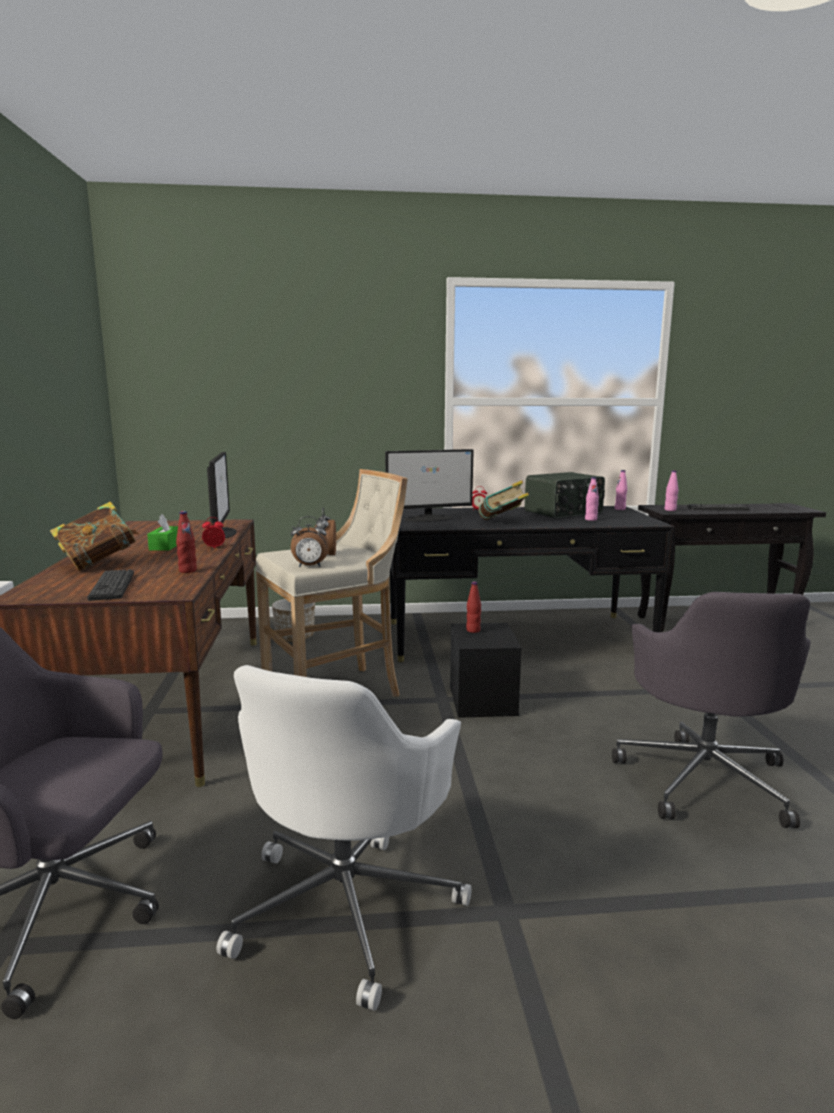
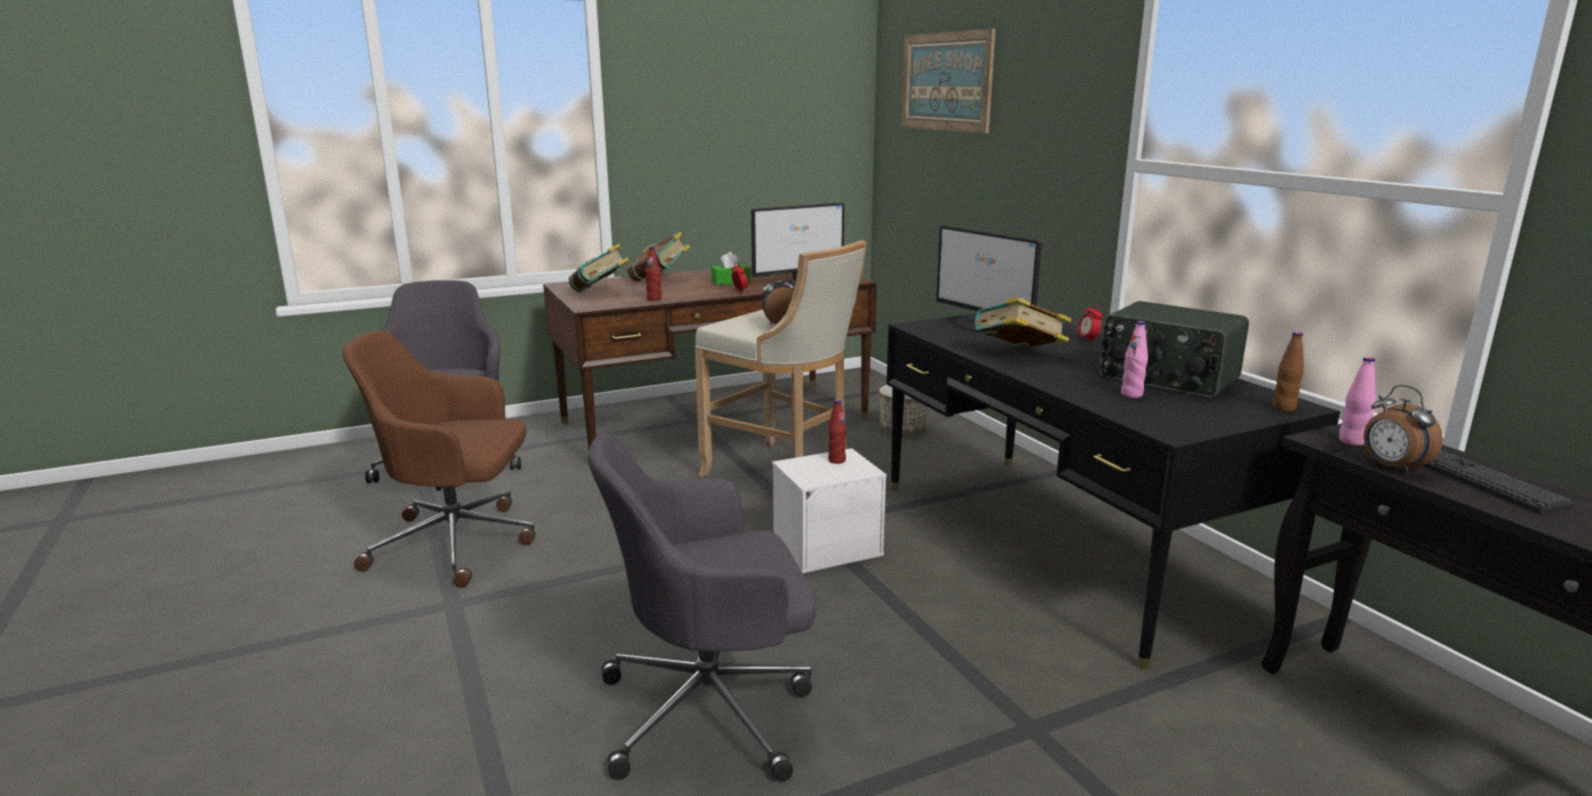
camera: 70 degrees right, 5 degrees up
keyboard [87,569,134,601] -> book [569,243,629,292]
white office chair [216,665,472,1011] -> brown office chair [343,331,535,588]
alarm clock [291,516,329,567] -> alarm clock moved to [1364,385,1443,474]
black storage box [450,623,522,718] -> white storage box [772,448,887,573]
pink bottle [615,470,627,510] -> brown bottle [1272,332,1304,412]
none -> picture [902,29,996,134]

